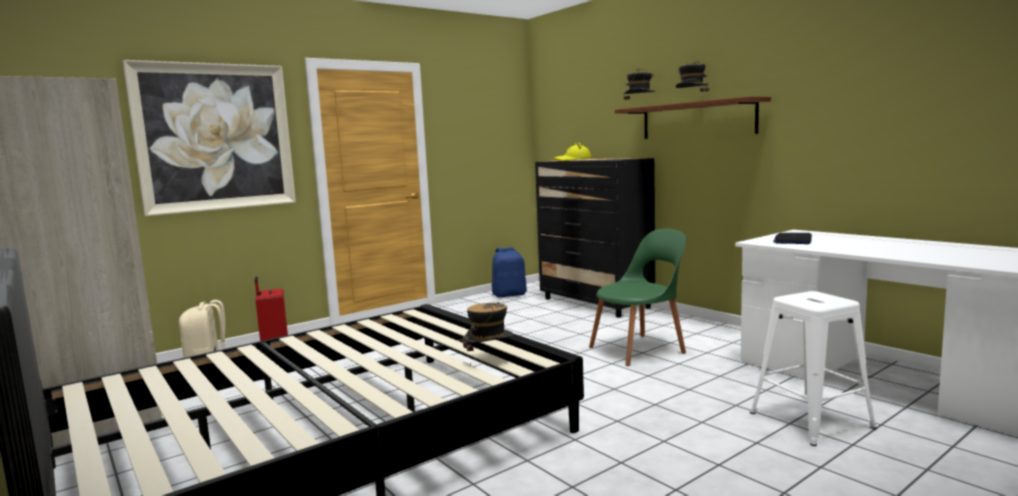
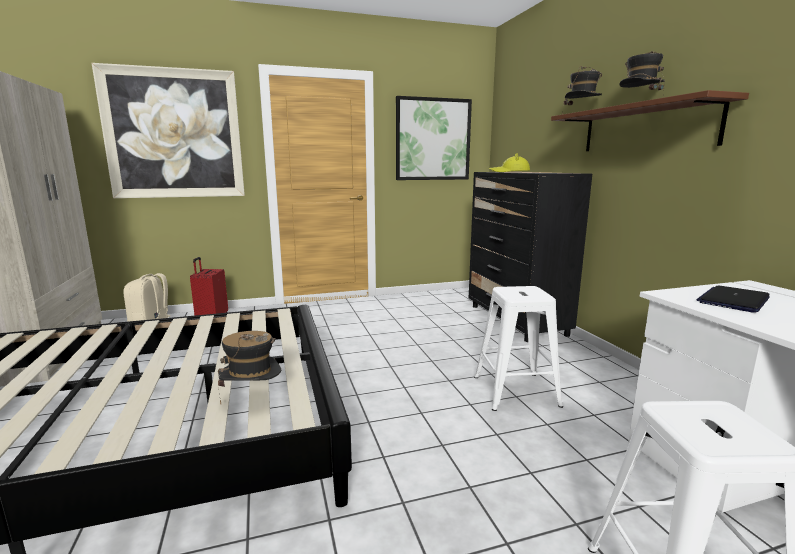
camera: 20 degrees right, 5 degrees up
blue backpack [492,247,527,297] -> none
green chair [589,228,686,366] -> white stool [474,286,563,411]
none -> picture [396,96,472,180]

